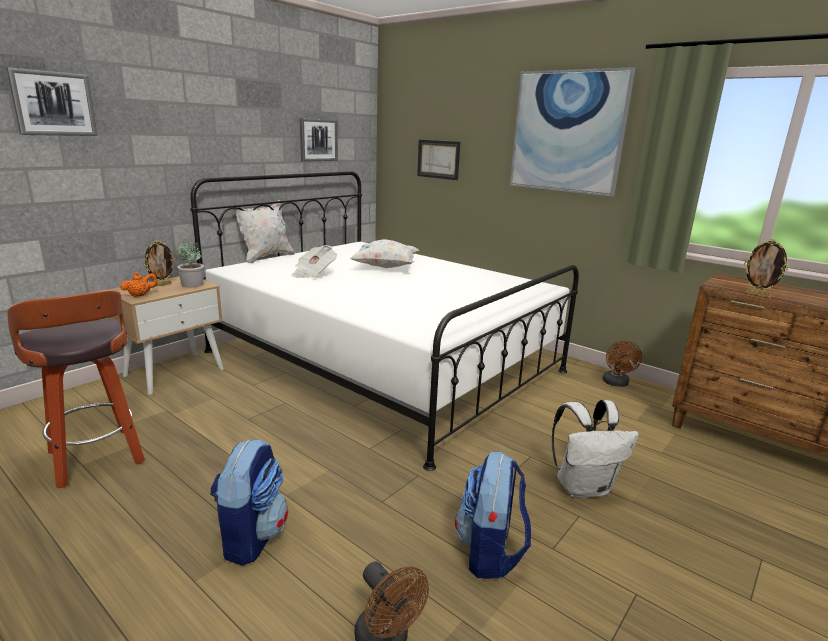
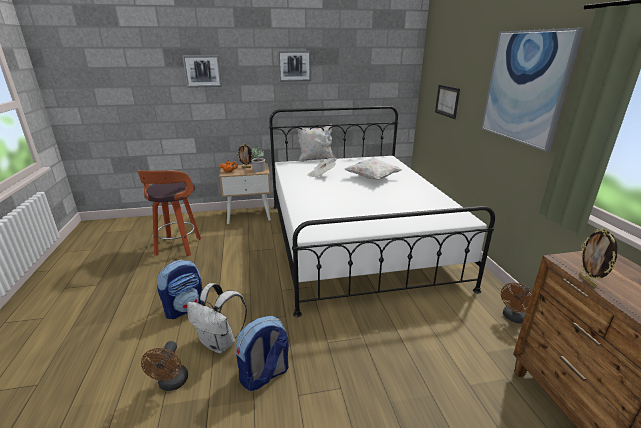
camera: 40 degrees right, 5 degrees up
picture [300,118,338,162] -> picture moved to [278,50,311,82]
white backpack [552,400,639,498] -> white backpack moved to [187,283,247,353]

